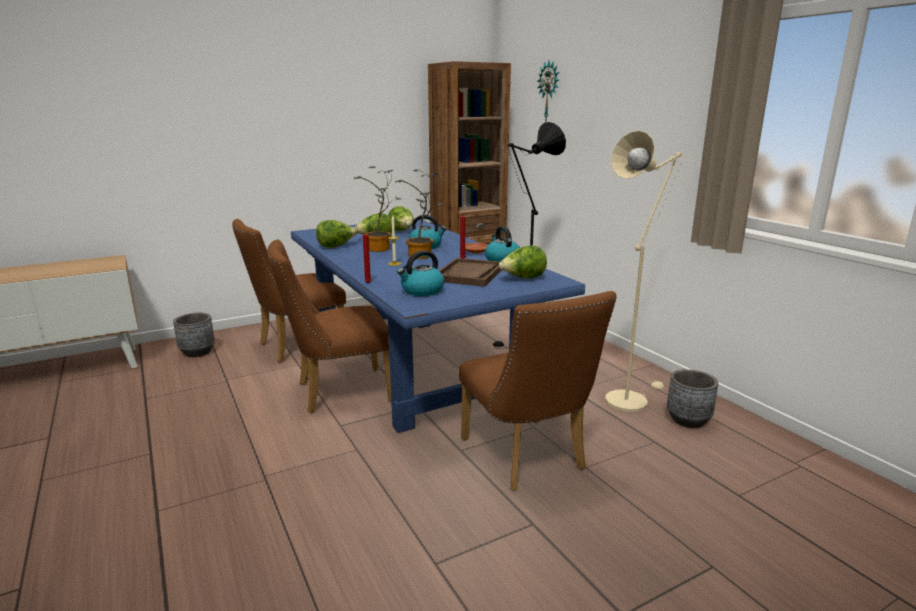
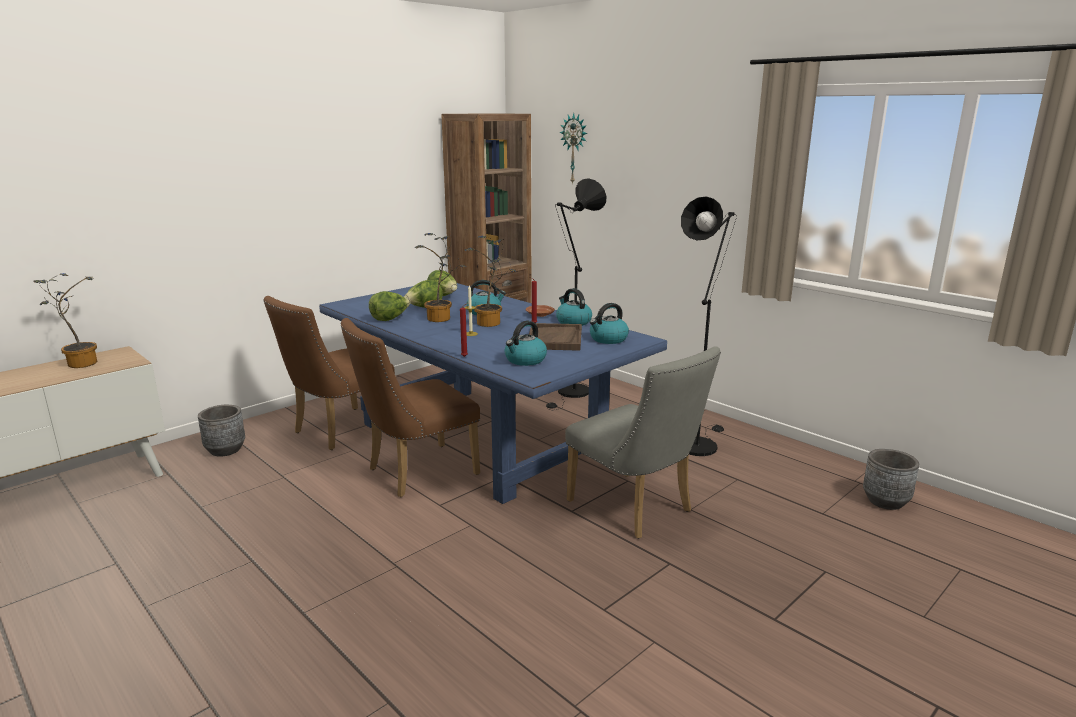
camera: 15 degrees left, 0 degrees up
brown chair [459,291,617,491] -> grey chair [565,346,721,539]
lettuce [499,245,547,278] -> kettle [590,303,629,344]
beige floor lamp [605,131,684,412] -> black floor lamp [681,196,737,456]
grey planter [667,369,718,428] -> grey planter moved to [863,449,919,510]
none -> potted plant [33,273,97,368]

